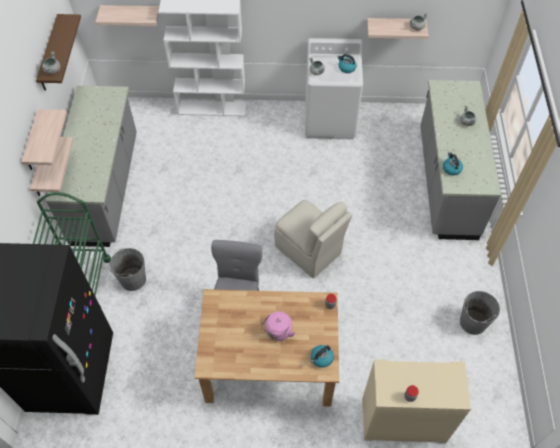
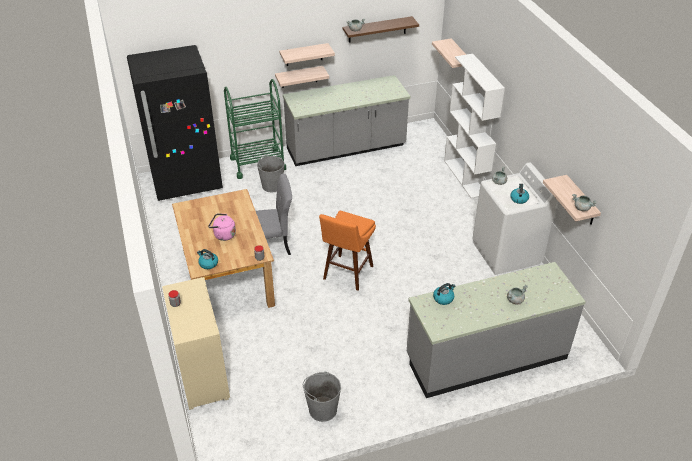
camera: 70 degrees right, 15 degrees down
beige chair [274,200,352,278] -> orange stool [319,211,376,291]

